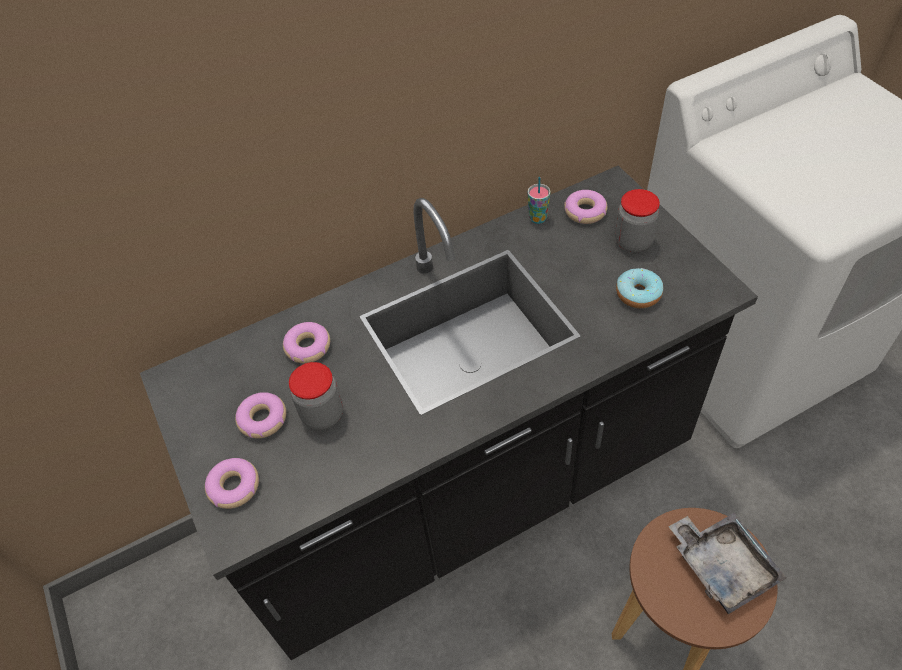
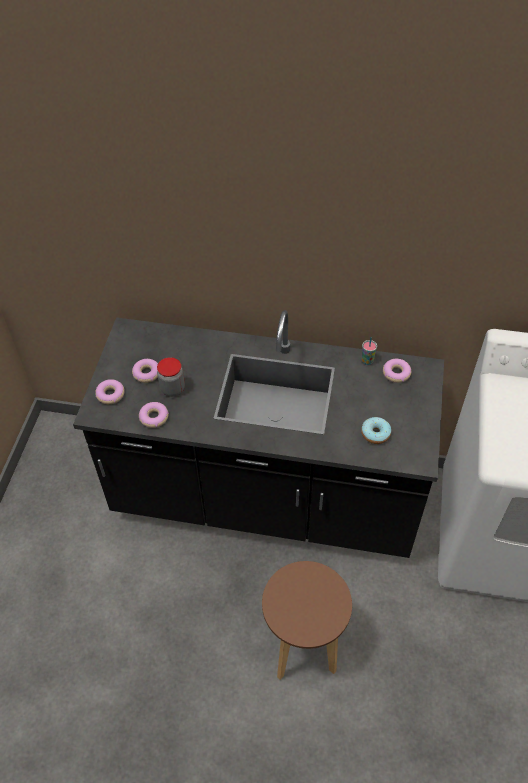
camera: 35 degrees right, 0 degrees up
donut [283,322,330,363] -> donut moved to [139,402,169,428]
jar [615,189,660,252] -> none
grey tray [669,513,786,614] -> none

